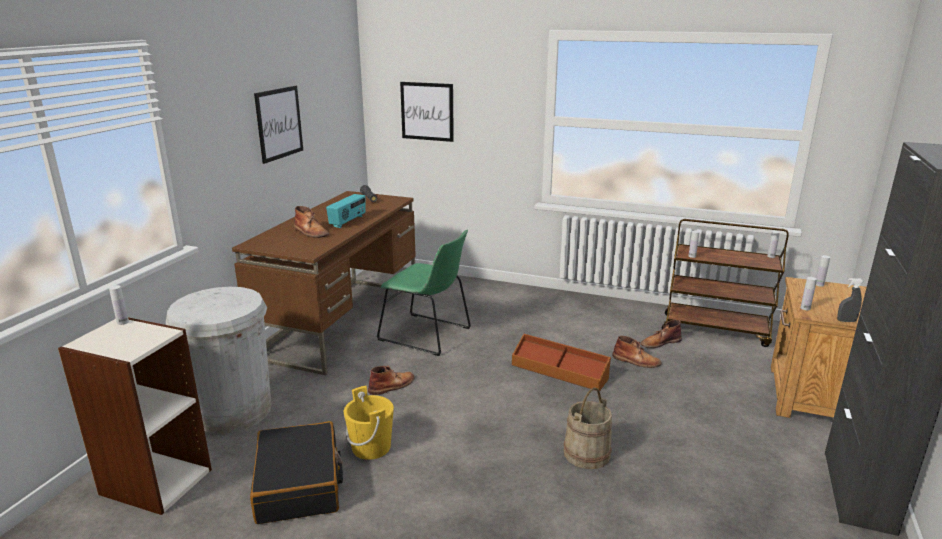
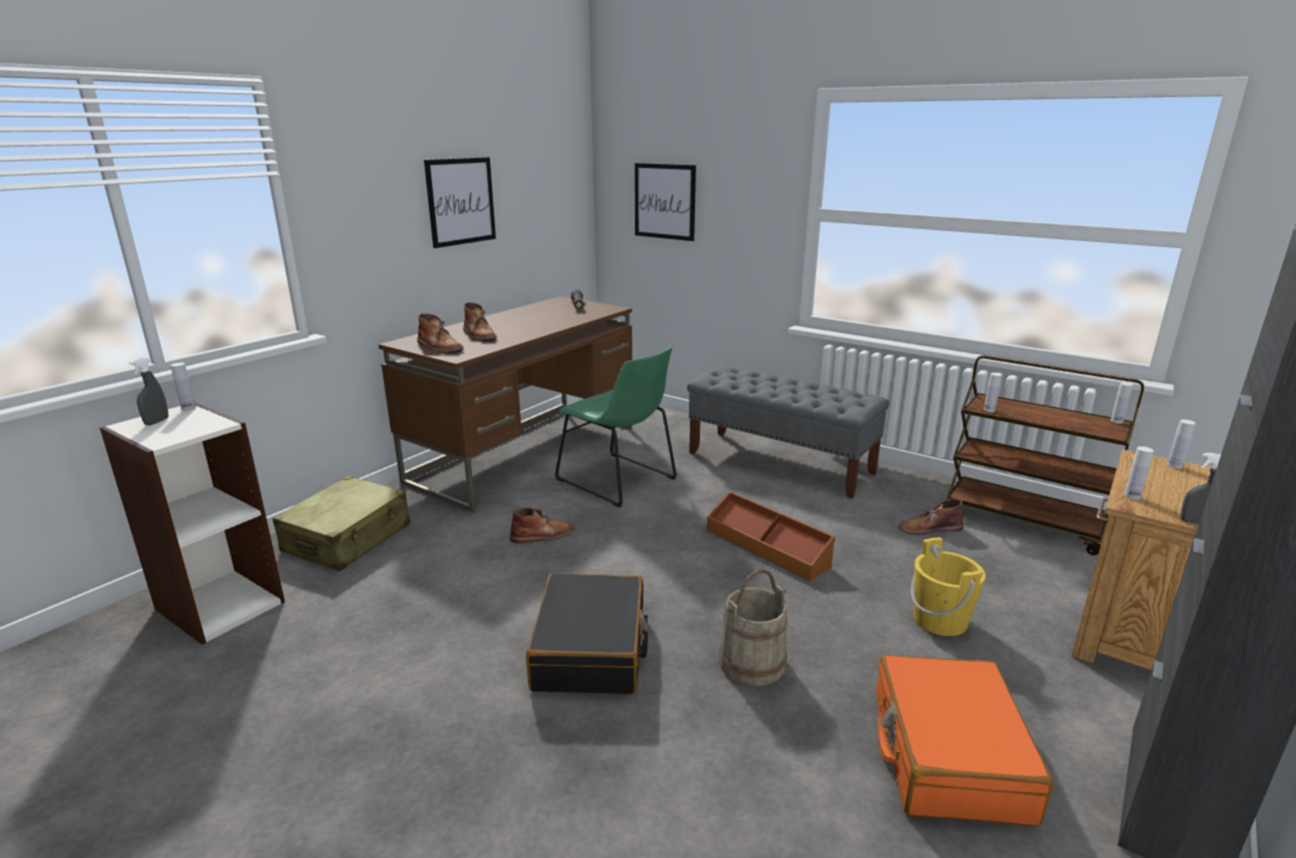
camera: 15 degrees right, 0 degrees up
white trash can [166,287,271,434] -> beige suitcase [273,476,410,571]
black suitcase [250,421,343,524] -> black suitcase moved to [526,573,649,695]
radio [326,194,365,228] -> none
yellow bucket [344,386,394,460] -> yellow bucket moved to [911,538,986,636]
brown boot [612,336,662,368] -> brown boot moved to [417,313,464,353]
none -> grey spray bottle [129,358,169,425]
none -> grey bench [687,366,889,499]
none -> orange suitcase [876,655,1053,826]

